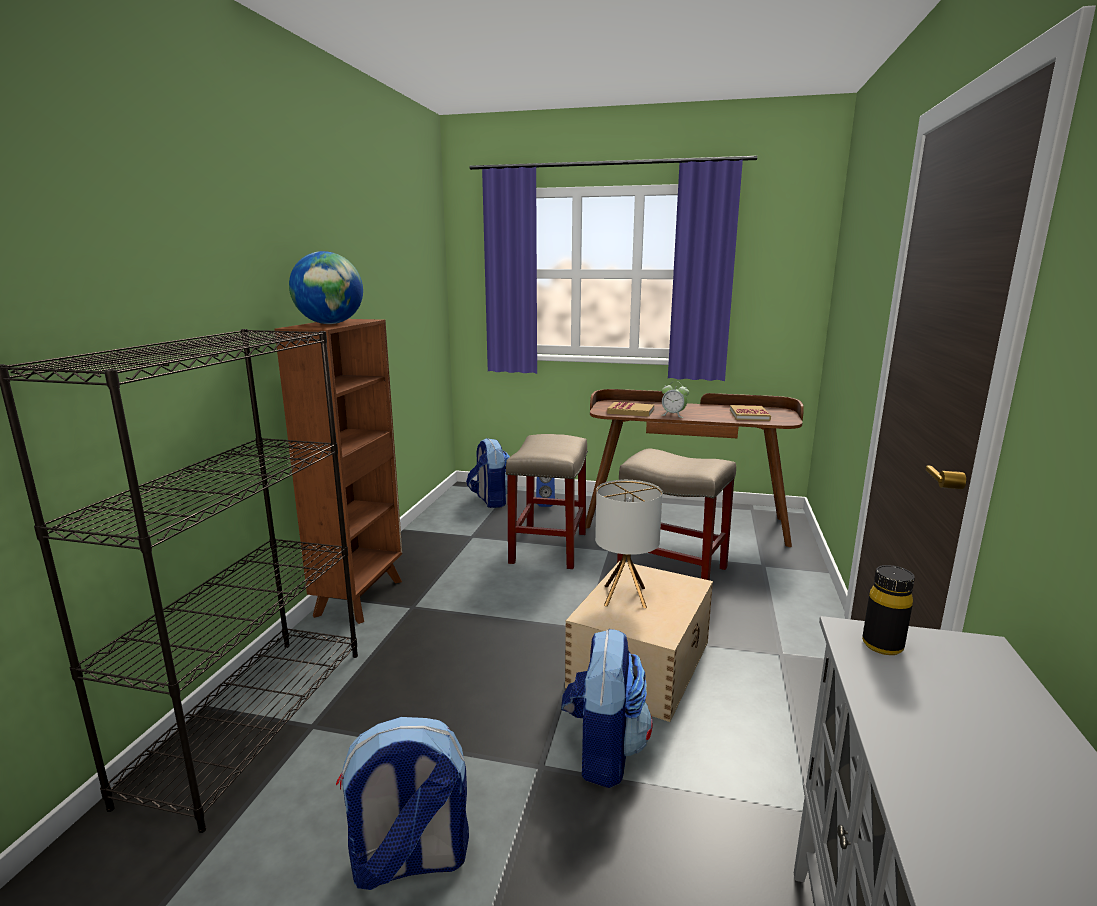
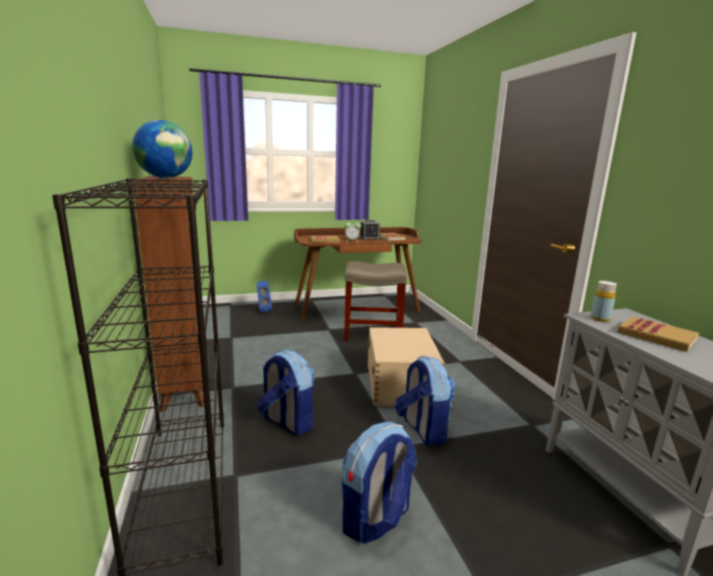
camera: 30 degrees left, 0 degrees up
backpack [466,438,510,508] -> backpack moved to [257,350,314,435]
beige stool [506,434,588,569] -> none
table lamp [595,480,663,608] -> none
black bottle [862,565,915,655] -> yellow bottle [591,281,617,322]
none -> alarm clock [360,220,380,240]
none -> book [618,316,699,352]

